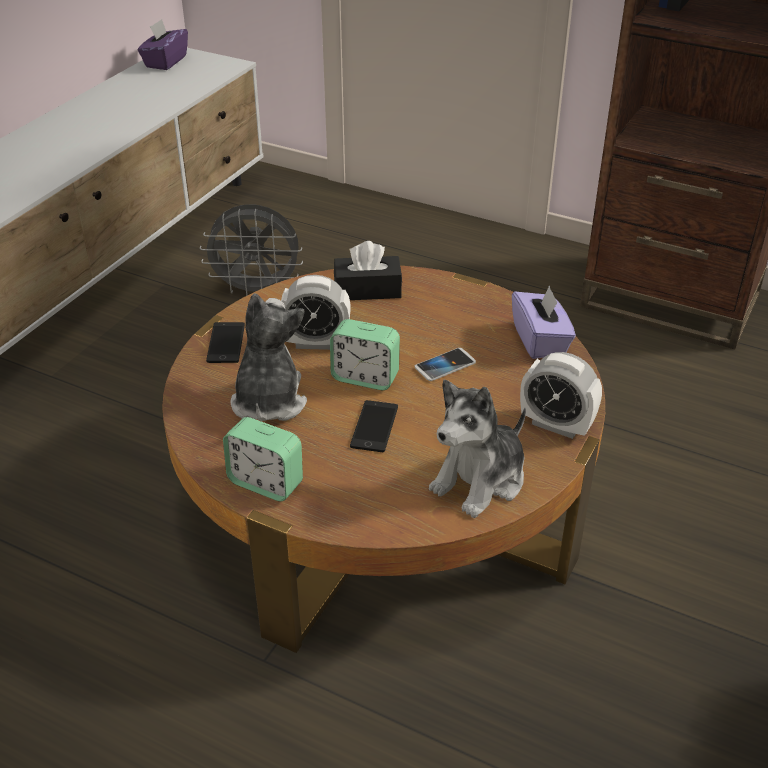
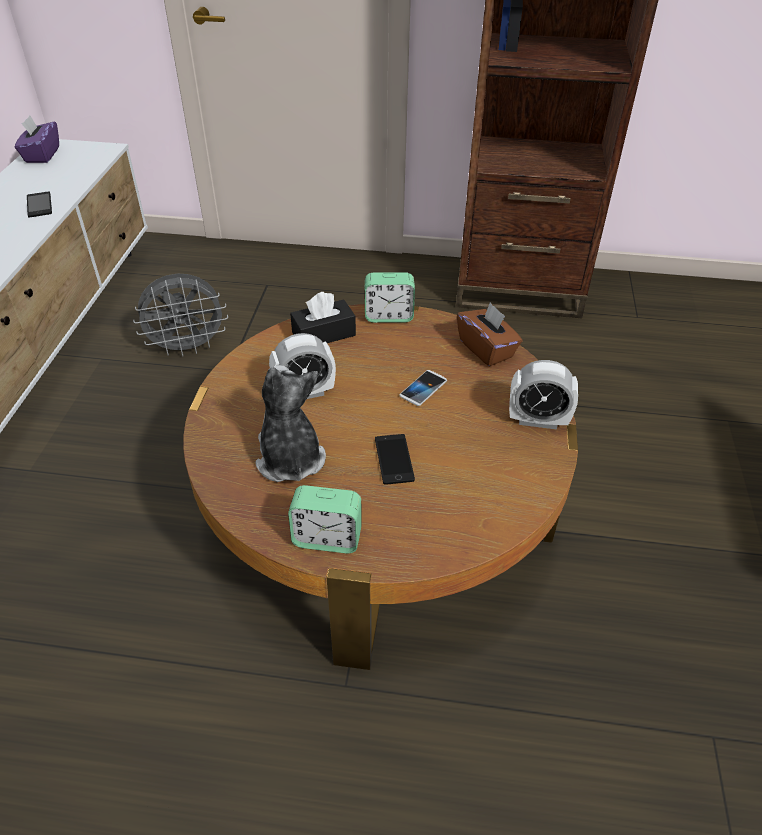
camera: 20 degrees left, 5 degrees up
phone [206,322,245,363] -> phone moved to [27,191,52,217]
alarm clock [330,319,400,390] -> alarm clock moved to [365,272,415,323]
plush toy [429,380,526,518] -> none
purple tissue box [512,285,576,359] -> brown tissue box [457,302,522,366]

